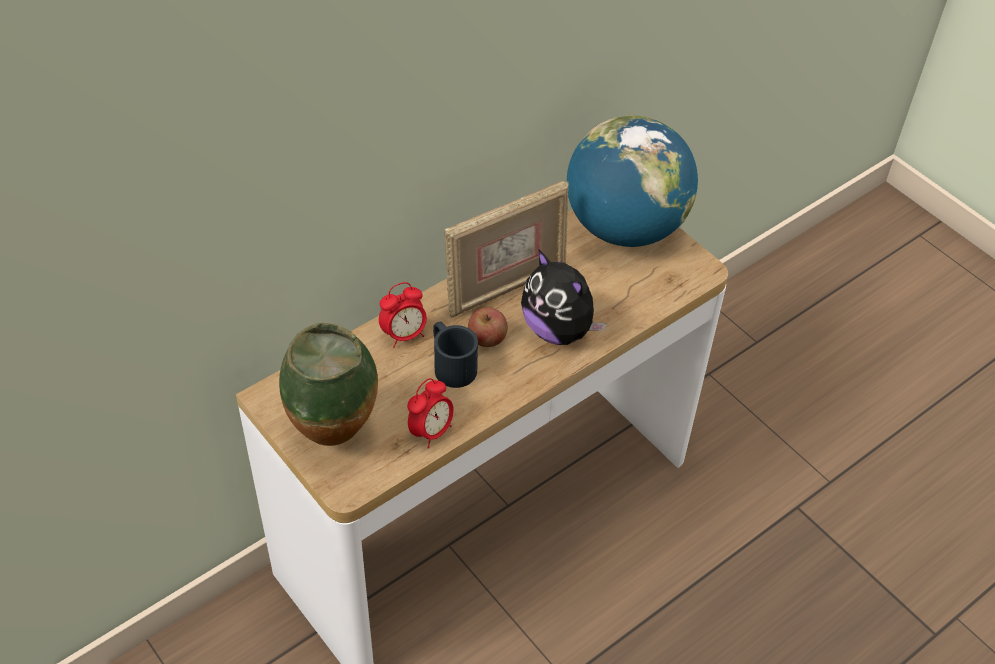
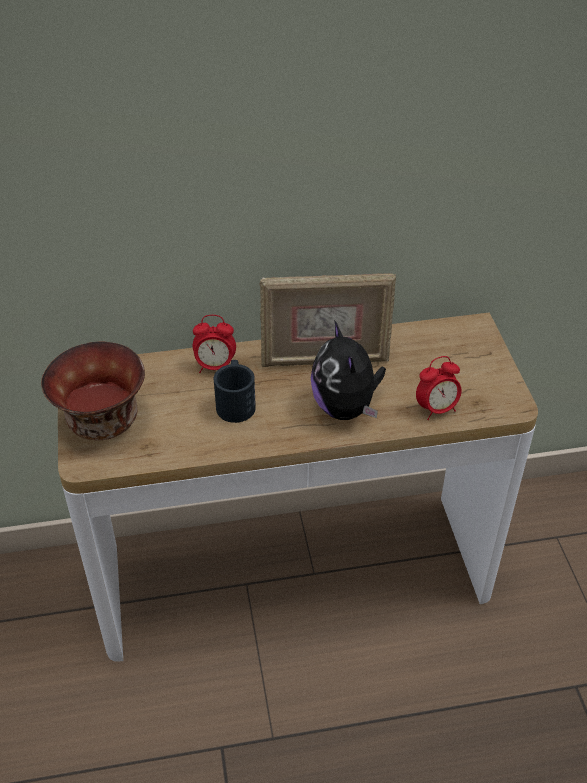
camera: 30 degrees right, 5 degrees down
vase [279,323,378,446] -> bowl [41,342,145,440]
alarm clock [407,378,454,448] -> alarm clock moved to [416,356,461,420]
apple [468,307,508,347] -> none
globe [566,115,698,247] -> none

